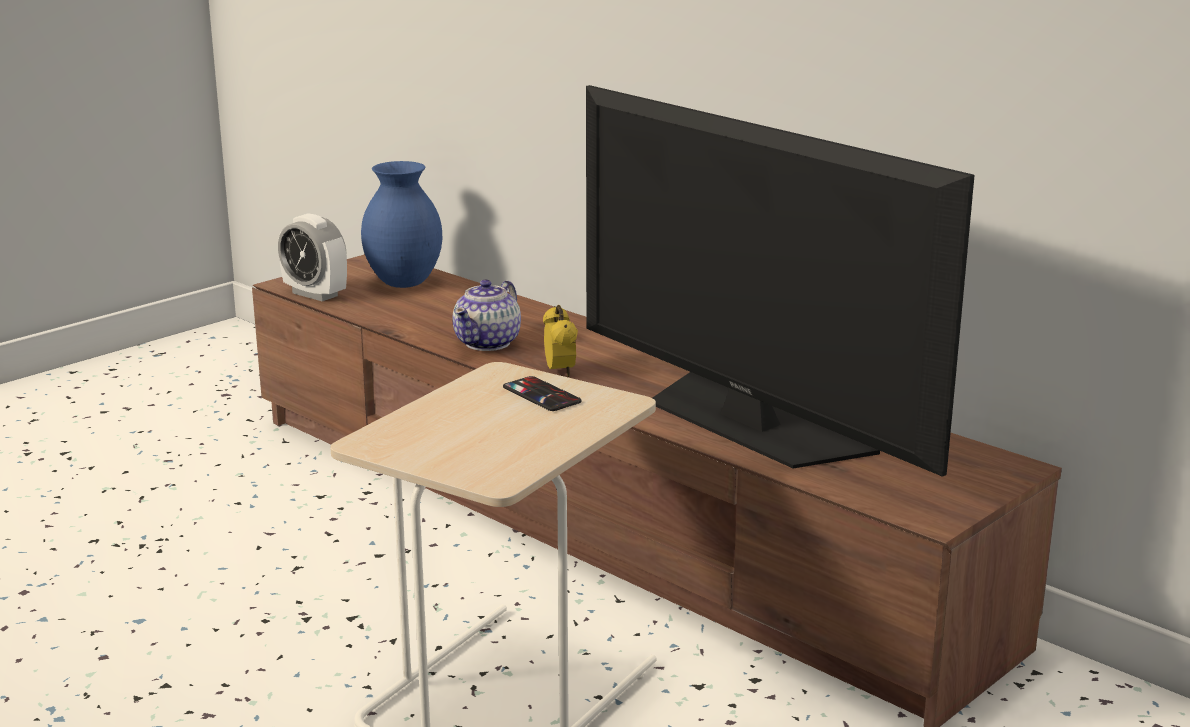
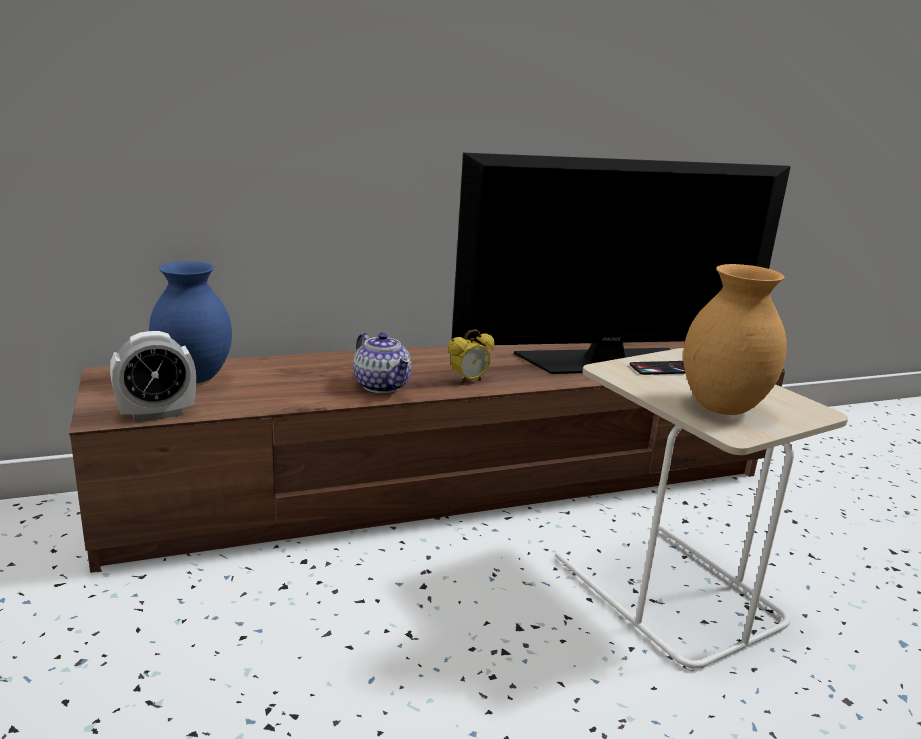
camera: 65 degrees left, 0 degrees up
alarm clock [543,305,578,377] -> alarm clock turned 135 degrees clockwise [448,329,495,384]
none -> brown vase [683,264,787,415]

